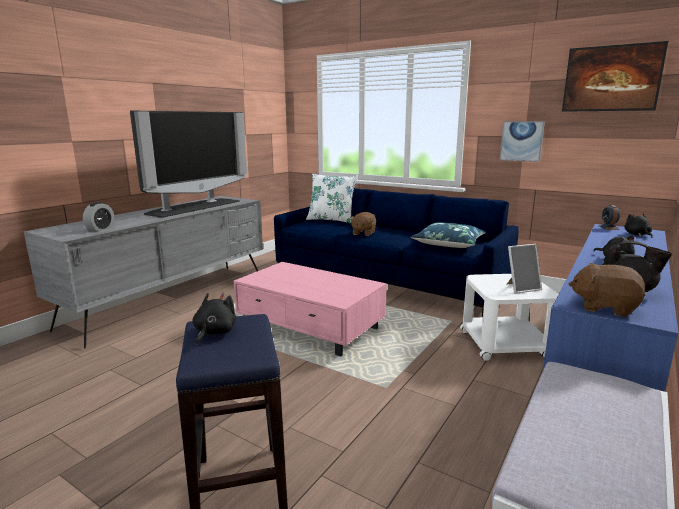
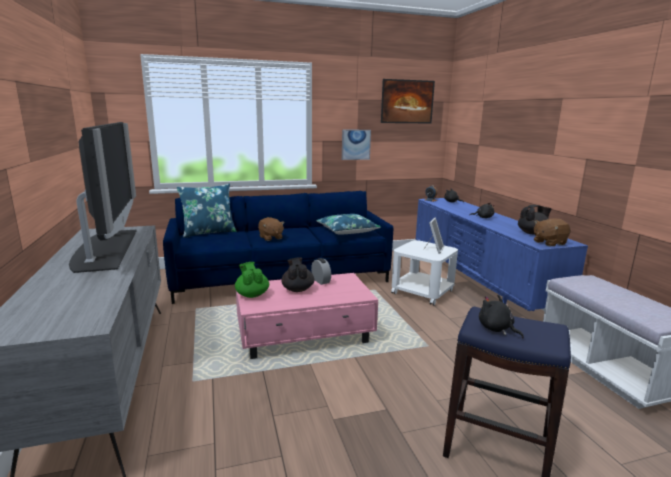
camera: 50 degrees left, 0 degrees up
alarm clock [83,202,114,232] -> alarm clock moved to [311,258,331,285]
white pillow [306,173,358,223] -> blue pillow [177,184,237,238]
none -> green teapot [235,262,269,298]
none -> black teapot [281,257,314,292]

